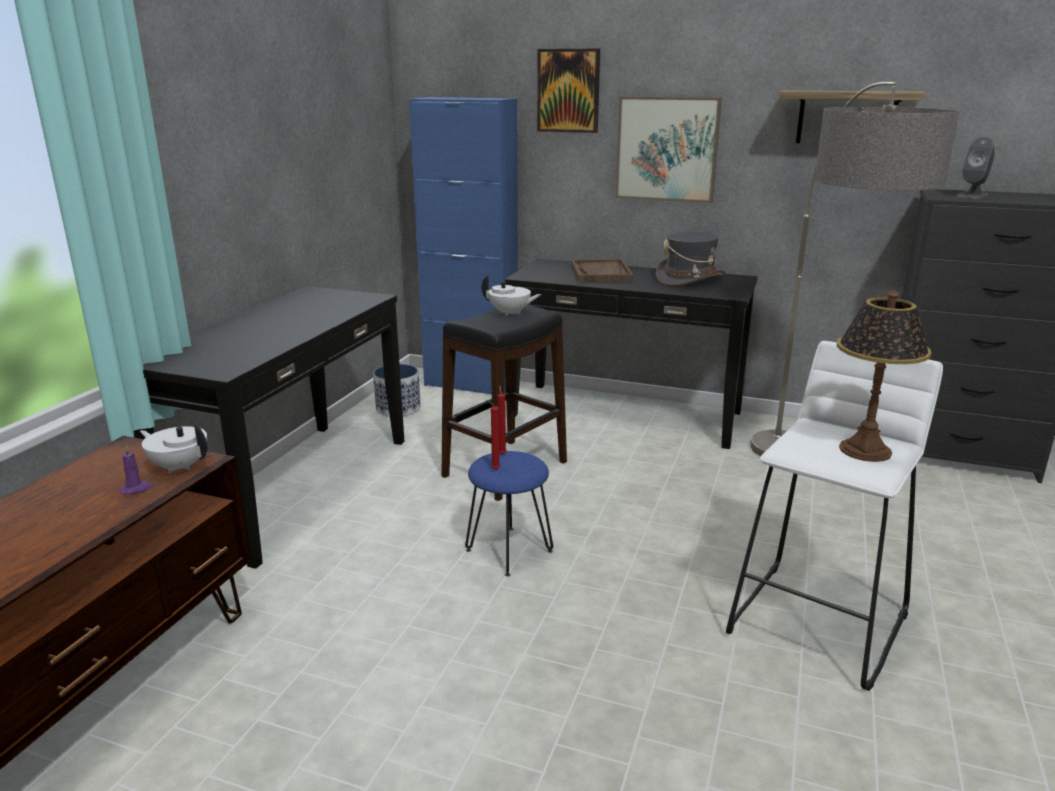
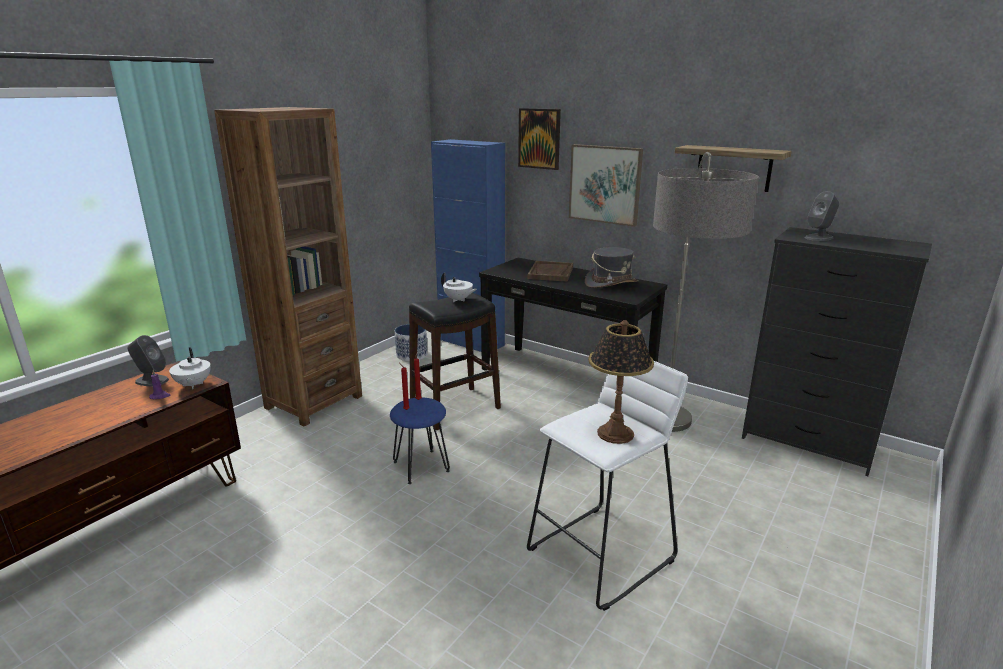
camera: 15 degrees right, 0 degrees up
black console table [133,286,404,569] -> brown bookcase [214,107,362,427]
white teapot [140,424,207,473] -> white teapot turned 150 degrees counterclockwise [169,347,211,389]
none -> grey speaker [127,335,169,386]

